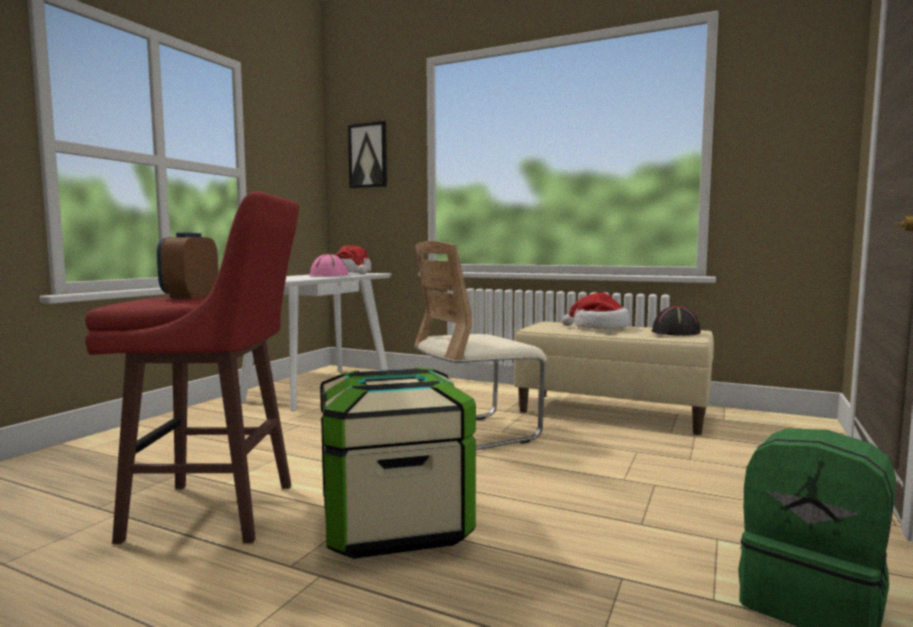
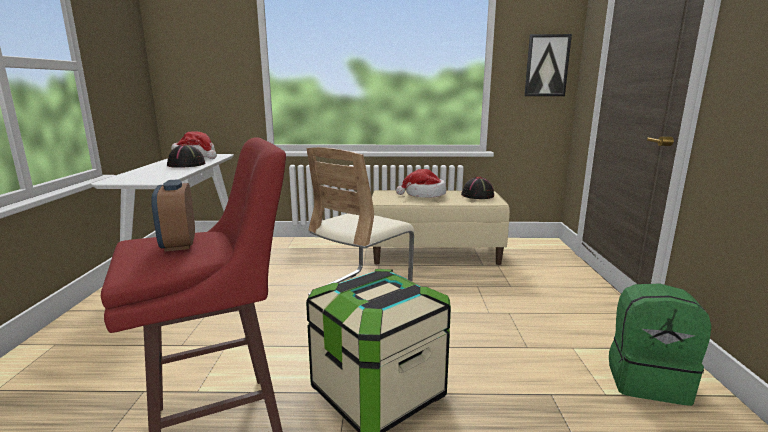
camera: 25 degrees left, 10 degrees up
pink hat [310,253,348,276] -> black hat [167,144,205,168]
picture [348,121,387,189] -> picture moved to [524,34,572,96]

